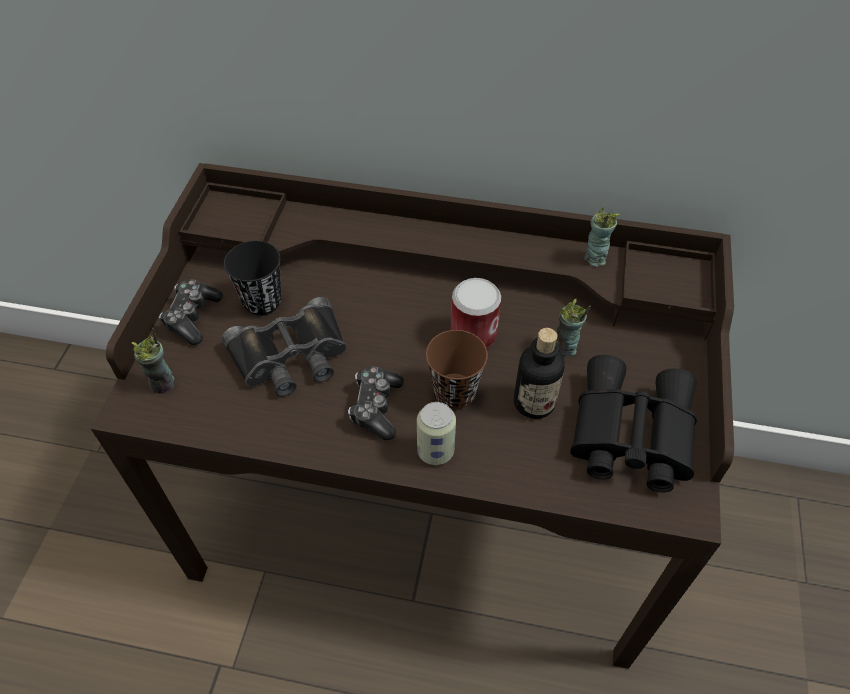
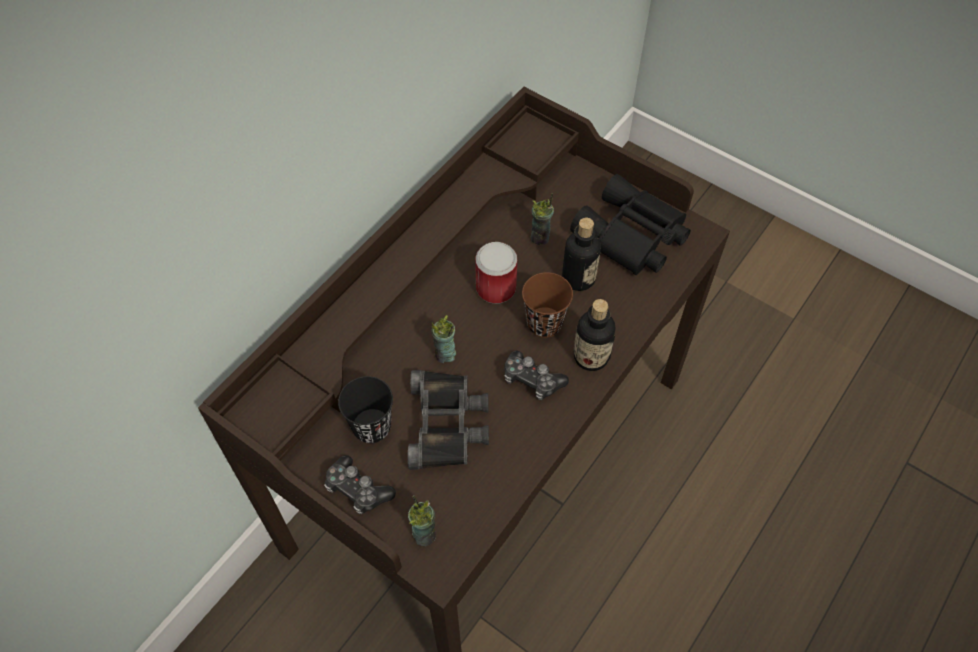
camera: 65 degrees left, 5 degrees up
can [417,402,456,465] -> bottle [574,299,615,371]
cup [584,207,620,267] -> cup moved to [431,315,456,363]

